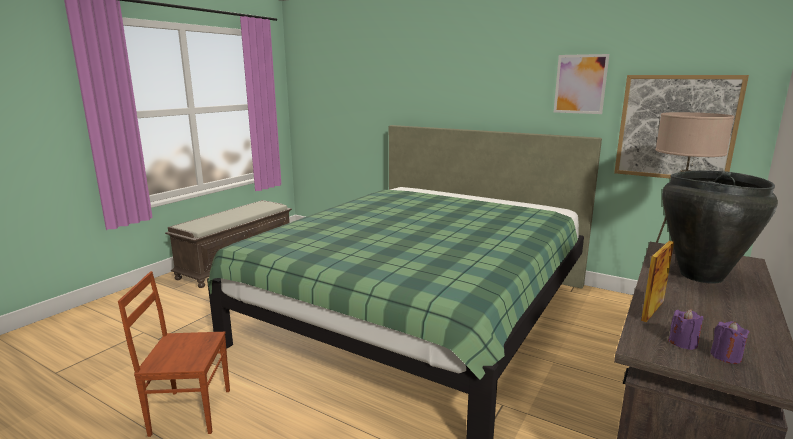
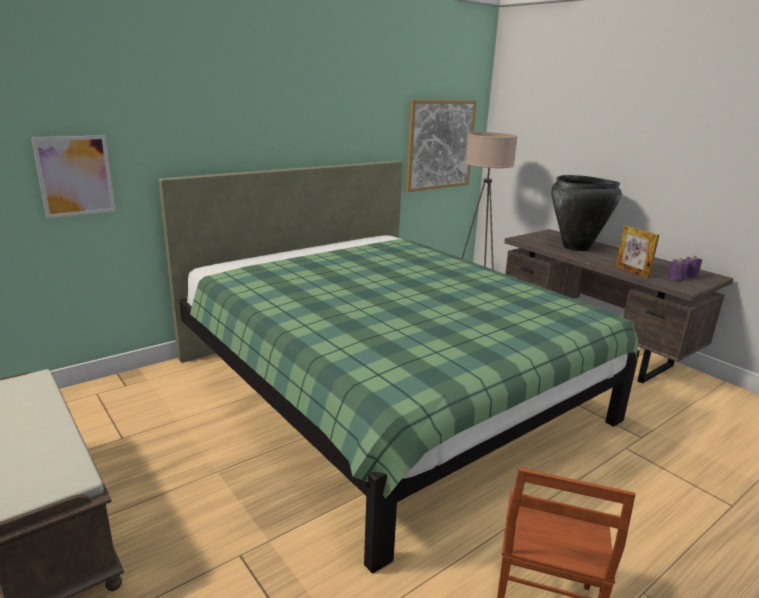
camera: 70 degrees left, 5 degrees up
picture [554,54,609,114] -> picture moved to [31,135,116,218]

